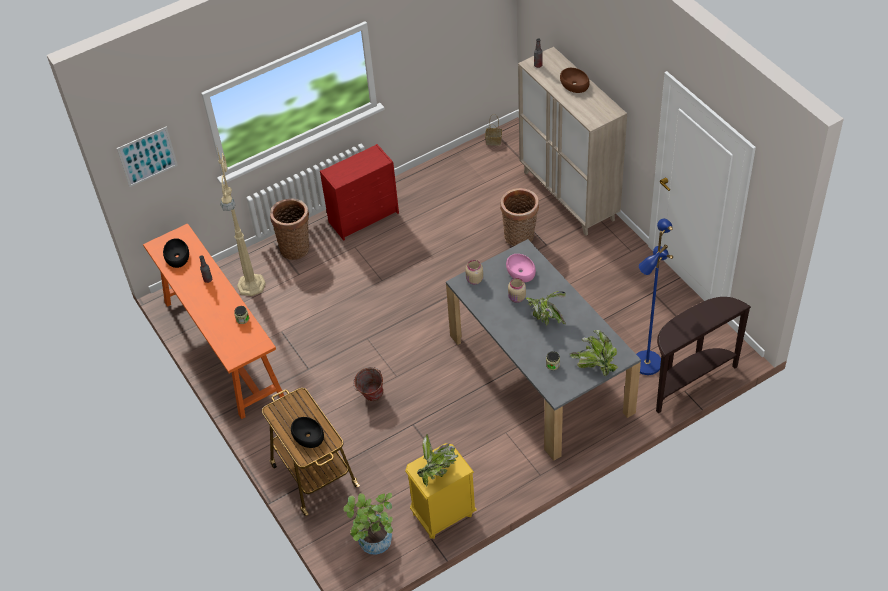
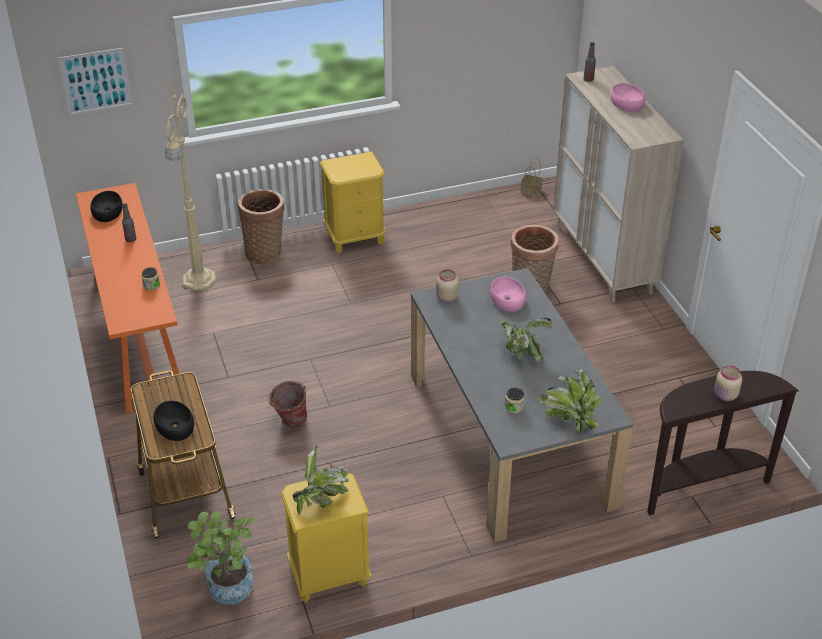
camera: 10 degrees right, 10 degrees down
red dresser [320,144,399,241] -> yellow nightstand [320,152,386,253]
beige jar [508,278,526,303] -> beige jar moved to [714,365,742,401]
brown bowl [560,68,590,93] -> pink bowl [610,83,645,112]
blue floor lamp [636,219,673,375] -> none

